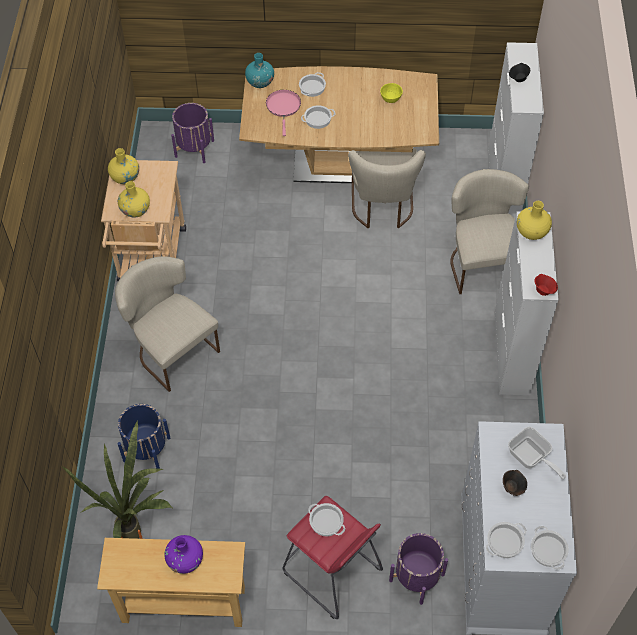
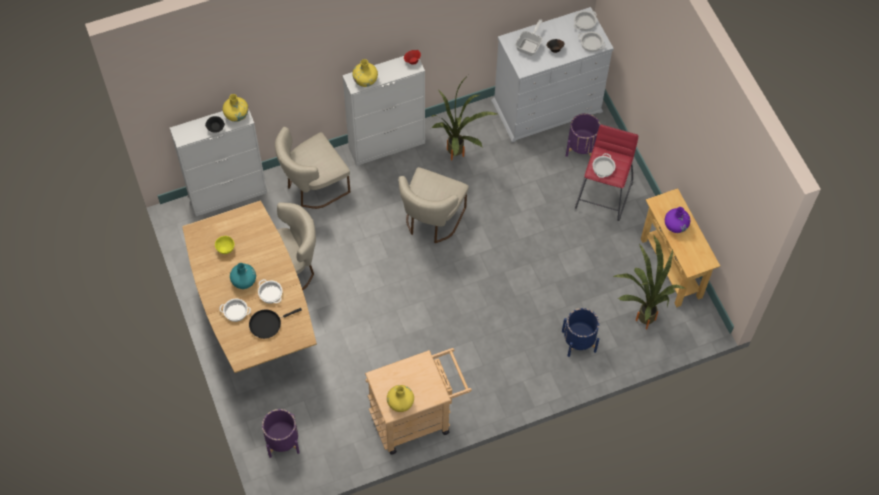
camera: 115 degrees left, 5 degrees up
beige chair [115,256,220,392] -> beige chair moved to [398,167,469,243]
yellow vase [118,181,150,218] -> yellow vase moved to [223,94,249,122]
turquoise vase [245,53,274,88] -> turquoise vase moved to [230,263,256,289]
pink frying pan [266,90,301,136] -> black frying pan [249,308,302,339]
none -> potted plant [431,75,497,160]

